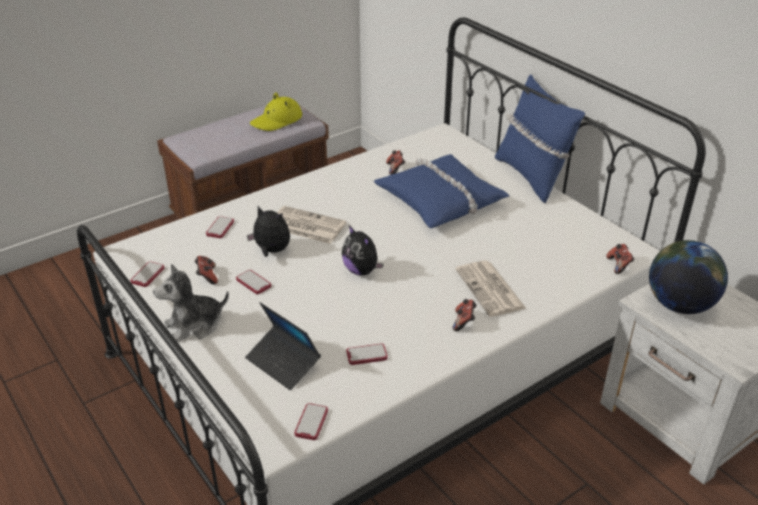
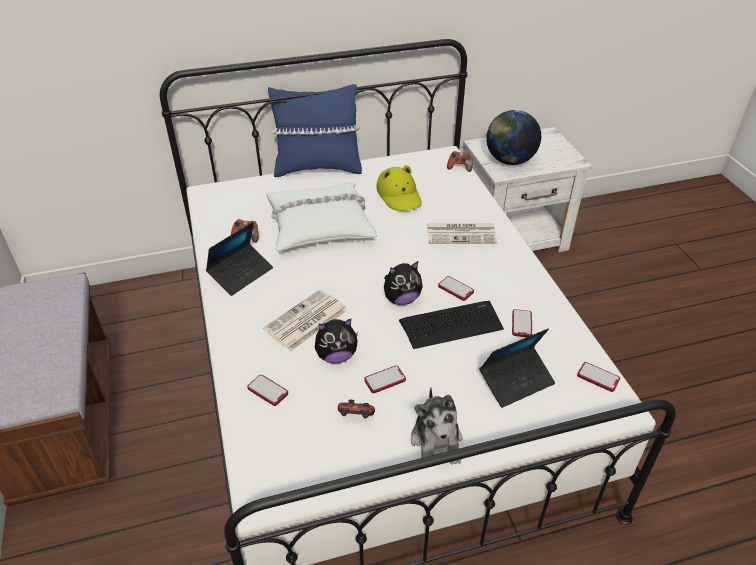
camera: 70 degrees left, 5 degrees up
phone [130,262,164,287] -> phone moved to [438,276,474,301]
plush toy [247,206,290,257] -> plush toy turned 150 degrees counterclockwise [315,319,358,364]
yellow hat [250,92,302,131] -> yellow hat moved to [376,165,422,211]
blue pillow [374,154,509,228] -> white pillow [266,182,377,251]
game controller [453,299,477,331] -> none
none -> laptop [206,222,273,296]
none -> keyboard [399,301,504,349]

